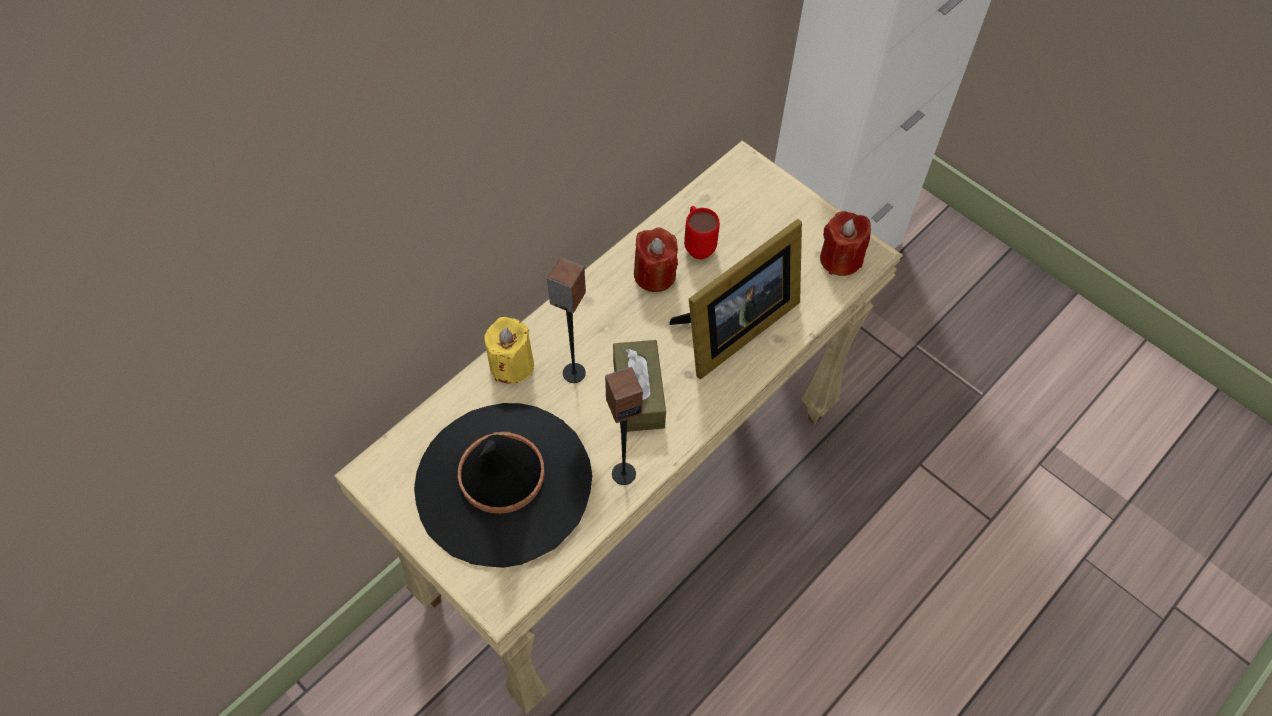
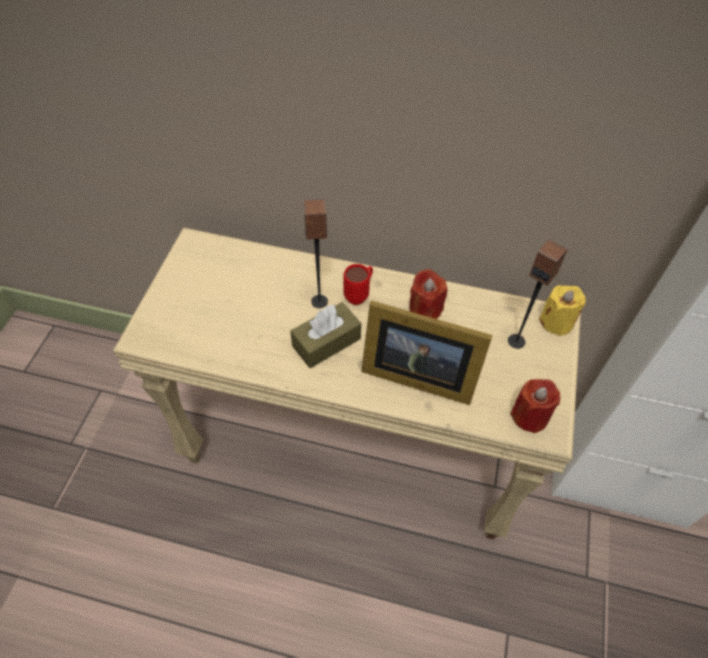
camera: 60 degrees right, 5 degrees down
black hat [414,403,592,568] -> none
yellow candle [484,317,534,384] -> yellow candle moved to [539,285,586,336]
speaker [605,367,643,485] -> speaker moved to [508,239,568,349]
red mug [684,206,720,259] -> red mug moved to [343,264,373,305]

